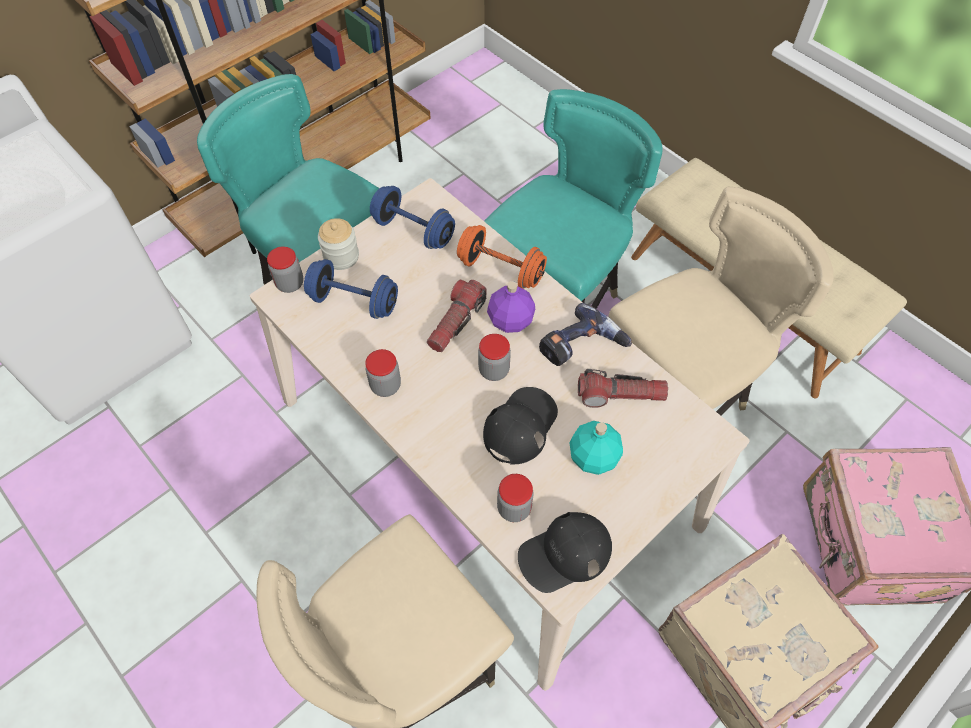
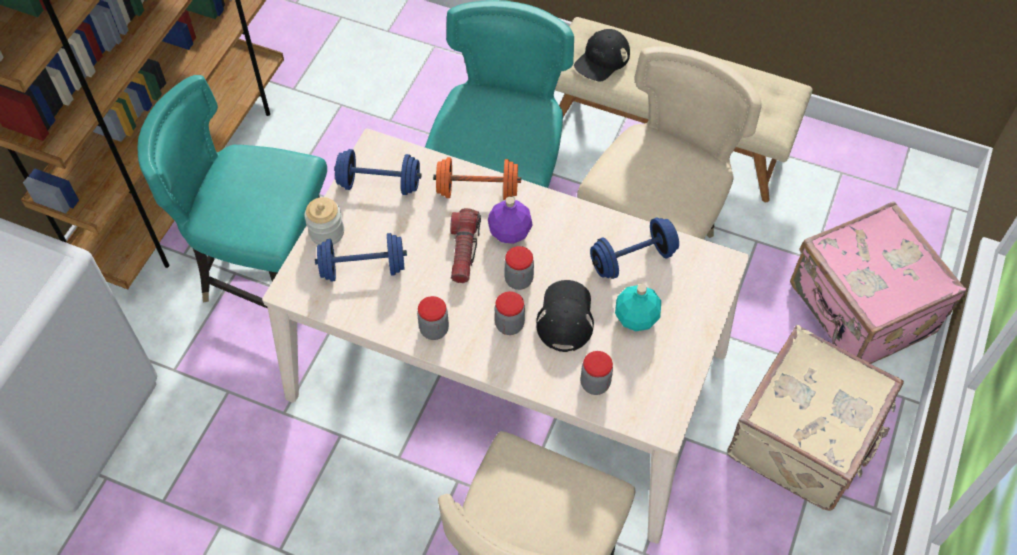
camera: 25 degrees left, 0 degrees up
jar [267,246,304,293] -> jar moved to [495,291,525,335]
black cap [518,512,612,593] -> black cap moved to [574,29,630,82]
power drill [539,303,632,366] -> none
flashlight [578,369,668,408] -> blue dumbbell [590,218,679,279]

